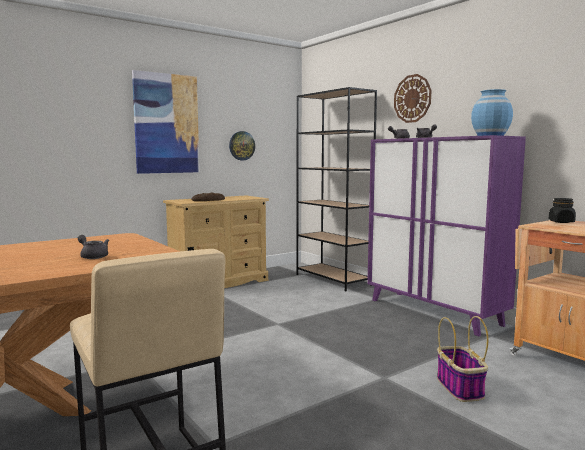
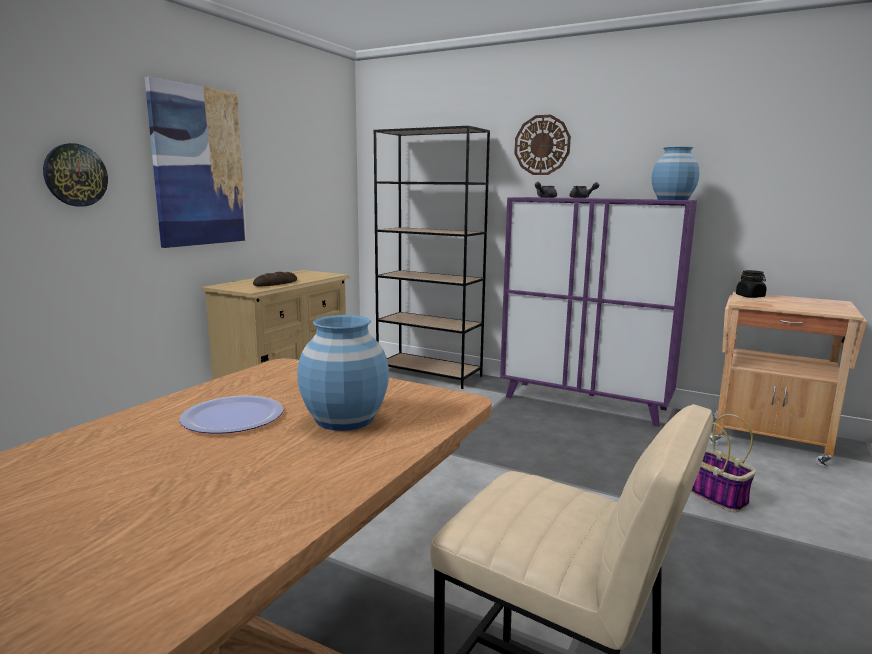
camera: 25 degrees left, 5 degrees up
grey teapot [78,235,109,259] -> blue vase [297,315,389,431]
wall clock [229,131,255,160] -> wall clock moved to [43,143,108,207]
none -> plate [179,396,283,434]

